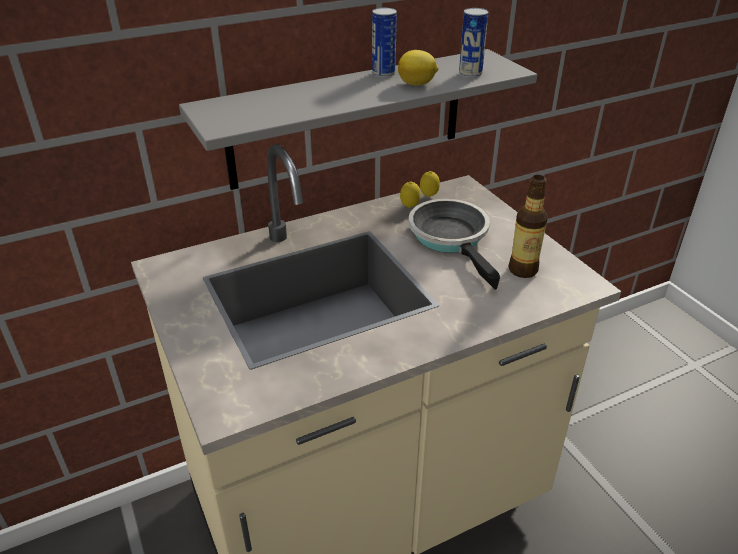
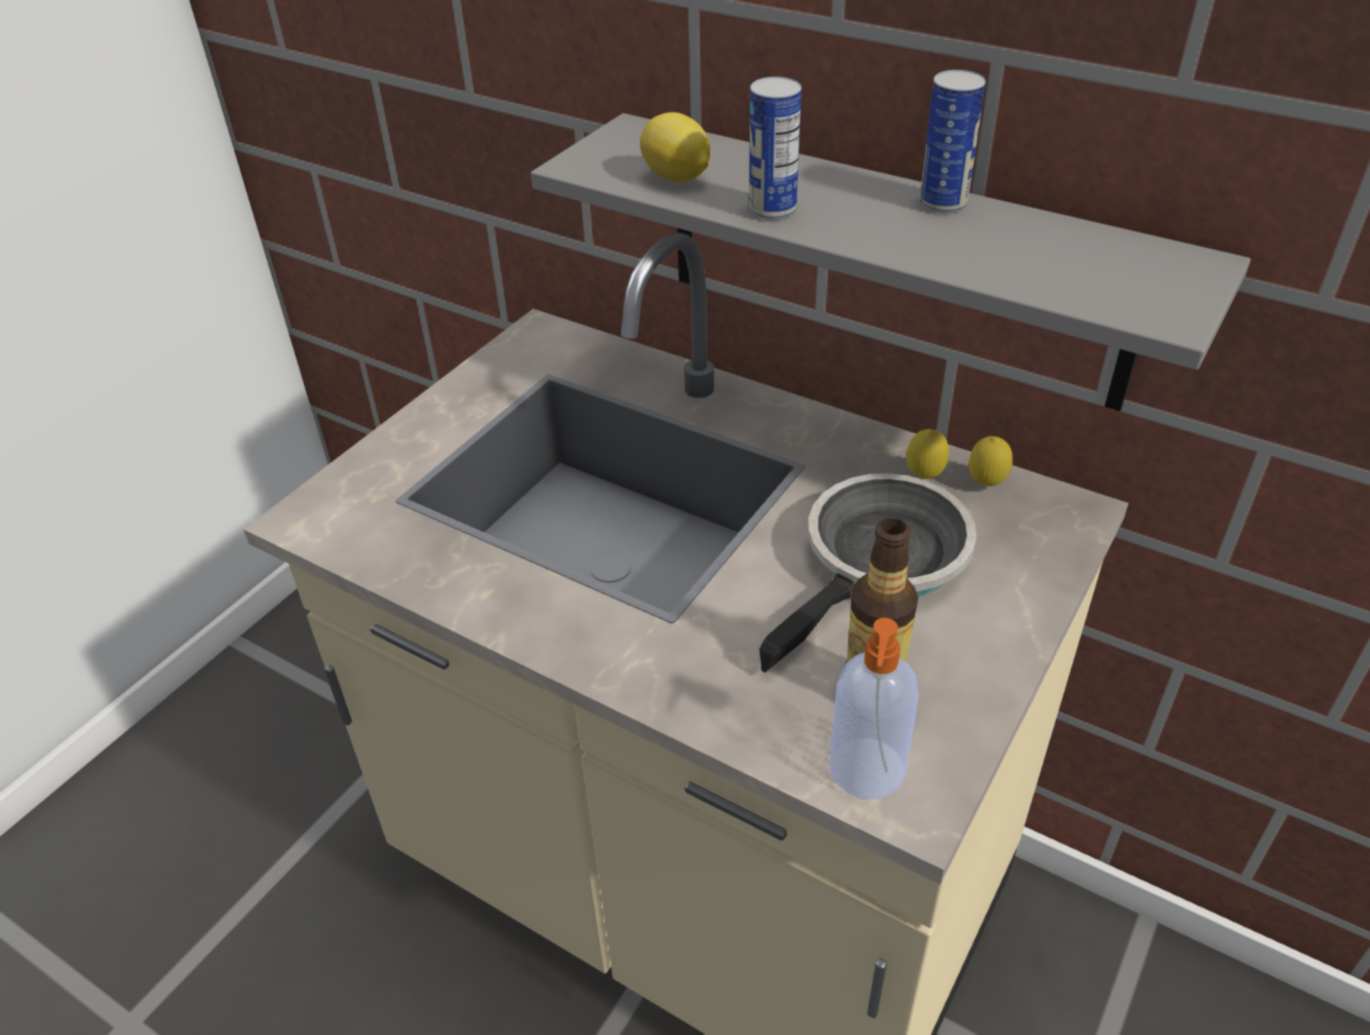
camera: 60 degrees right, 5 degrees up
lemon [398,50,439,85] -> lemon moved to [640,112,710,183]
can [459,8,489,78] -> can moved to [749,77,802,220]
none -> soap dispenser [830,618,919,799]

